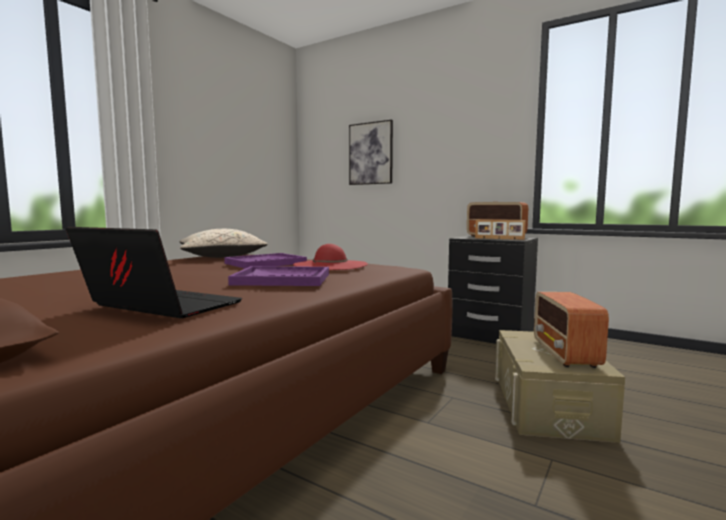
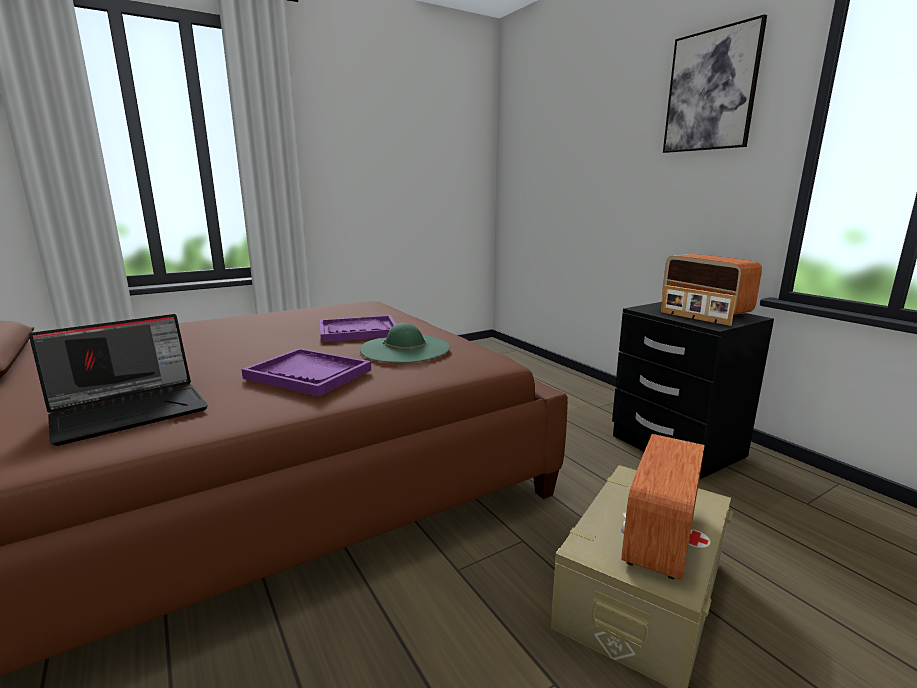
camera: 25 degrees right, 10 degrees up
laptop [66,227,242,318] -> laptop turned 90 degrees clockwise [29,314,208,446]
beige pillow [180,229,268,258] -> none
red hat [293,244,368,270] -> green hat [360,323,450,363]
picture [349,120,393,185] -> picture moved to [663,14,767,153]

